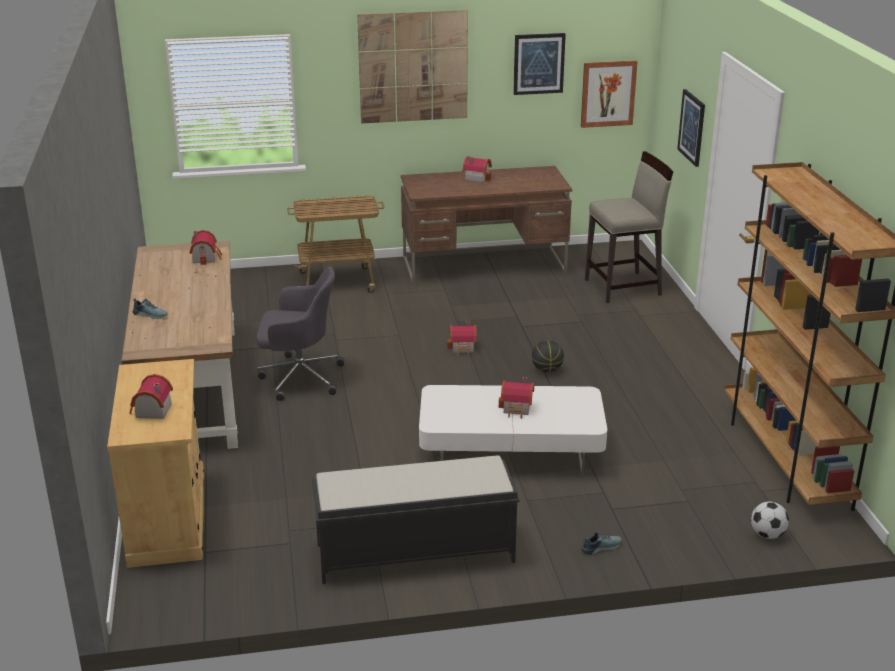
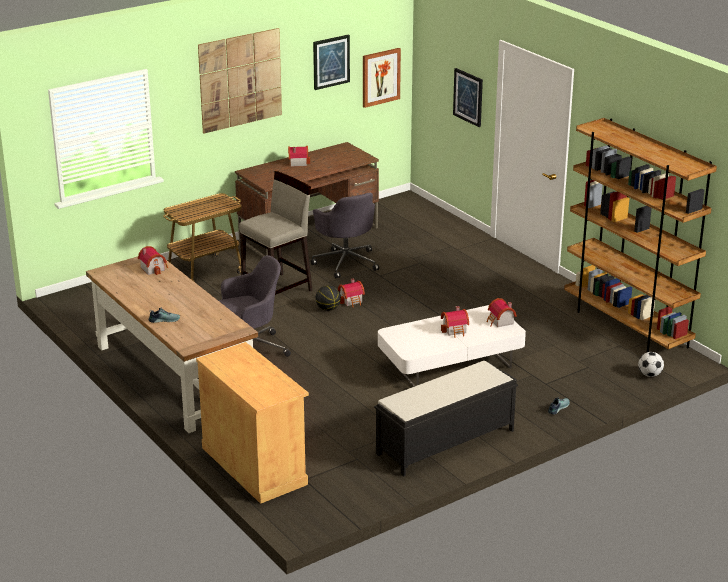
camera: 25 degrees left, 0 degrees up
toy house [129,374,173,419] -> toy house moved to [487,298,517,327]
basketball [532,340,564,372] -> basketball moved to [316,285,341,311]
beige stool [585,151,673,303] -> beige stool moved to [239,171,312,295]
none -> grey office chair [311,192,379,279]

